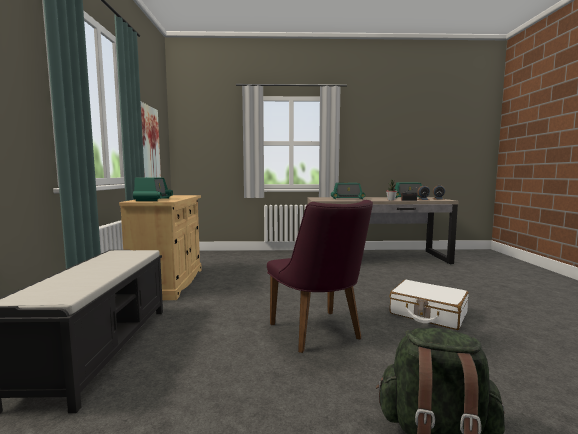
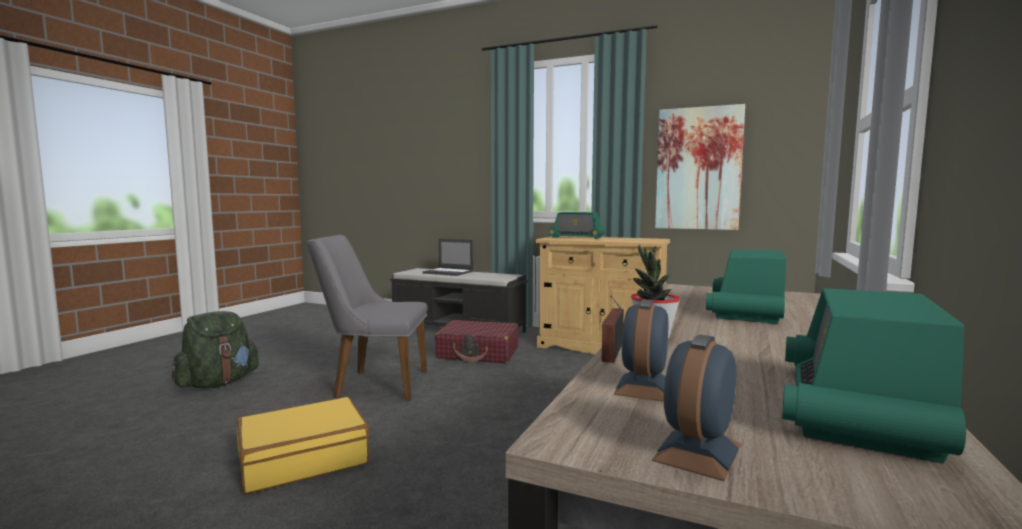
camera: 115 degrees right, 0 degrees up
purple chair [267,200,373,353] -> grey chair [307,235,427,401]
white suitcase [389,279,469,330] -> yellow suitcase [237,397,369,494]
none -> laptop [423,239,473,276]
none -> red suitcase [435,320,518,363]

